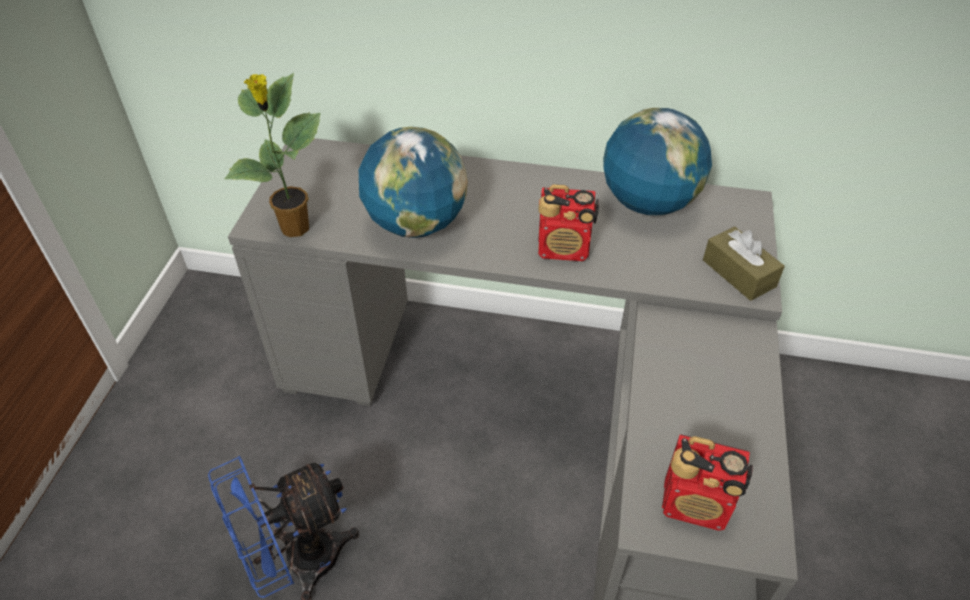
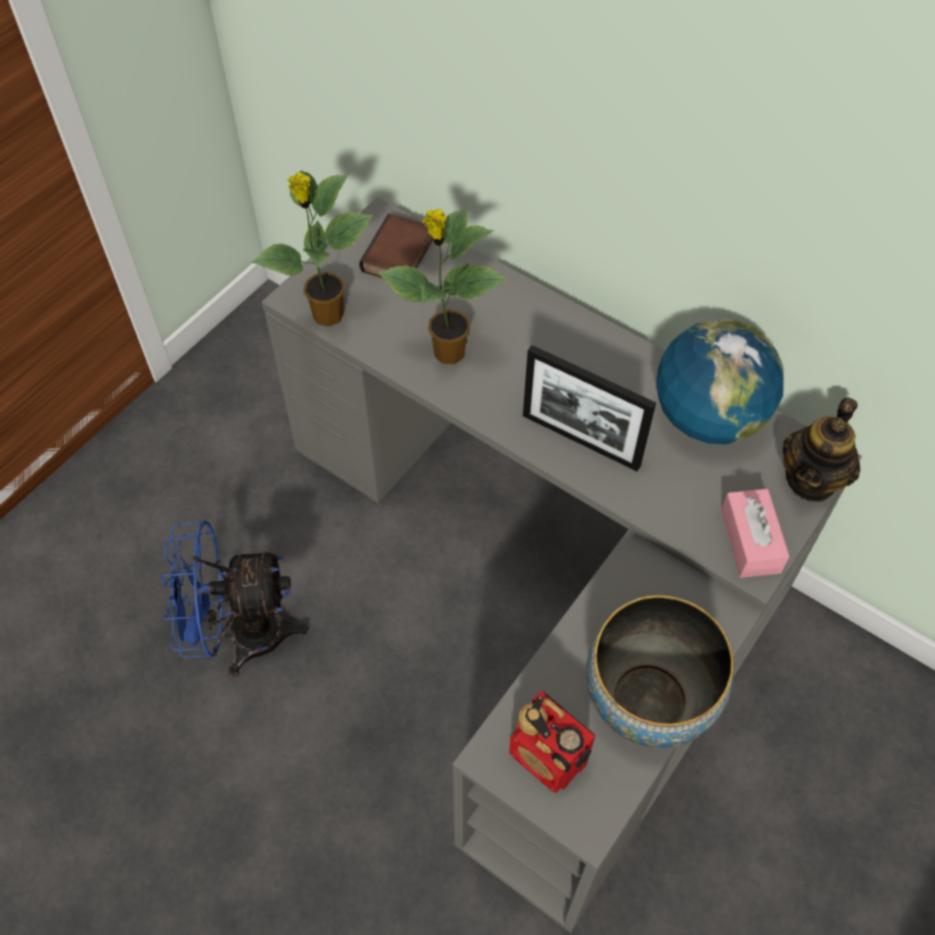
camera: 25 degrees right, 10 degrees up
globe [359,127,468,238] -> potted plant [377,208,509,364]
radio [538,184,599,261] -> picture frame [523,345,656,471]
brown tissue box [703,226,785,301] -> pink tissue box [721,489,790,578]
none -> book [359,213,433,278]
none -> bowl [586,595,733,748]
none -> teapot [782,397,860,502]

